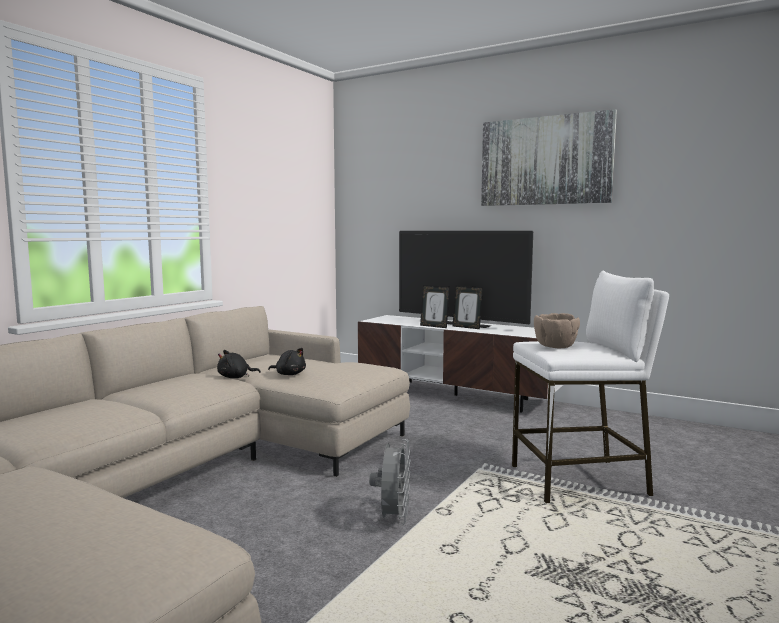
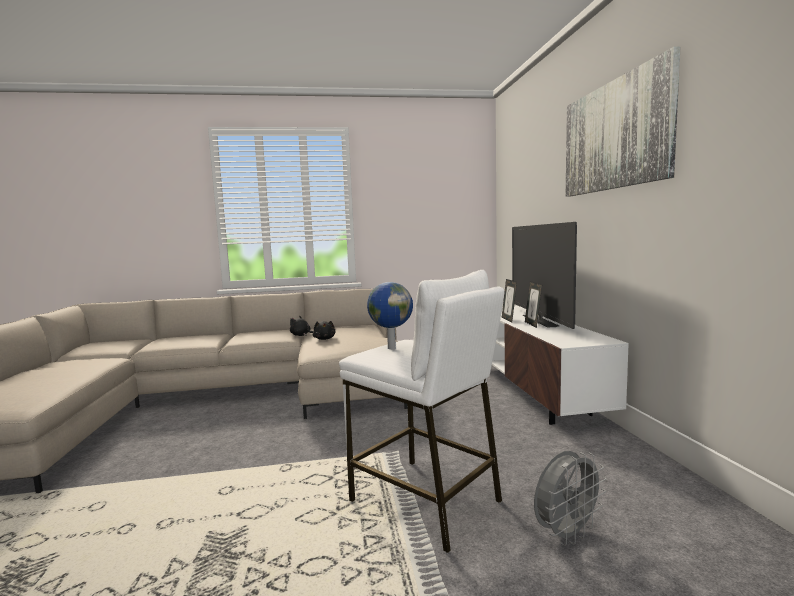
camera: 50 degrees right, 0 degrees up
grey fan [369,439,411,525] -> grey fan moved to [534,451,606,546]
brown bowl [534,313,580,348] -> globe [367,282,413,349]

